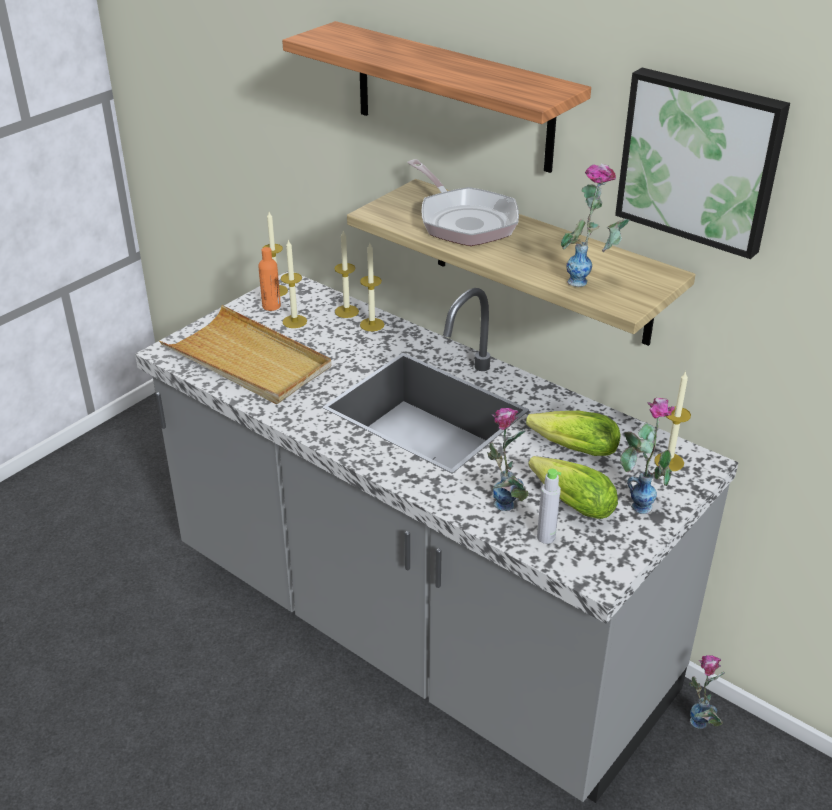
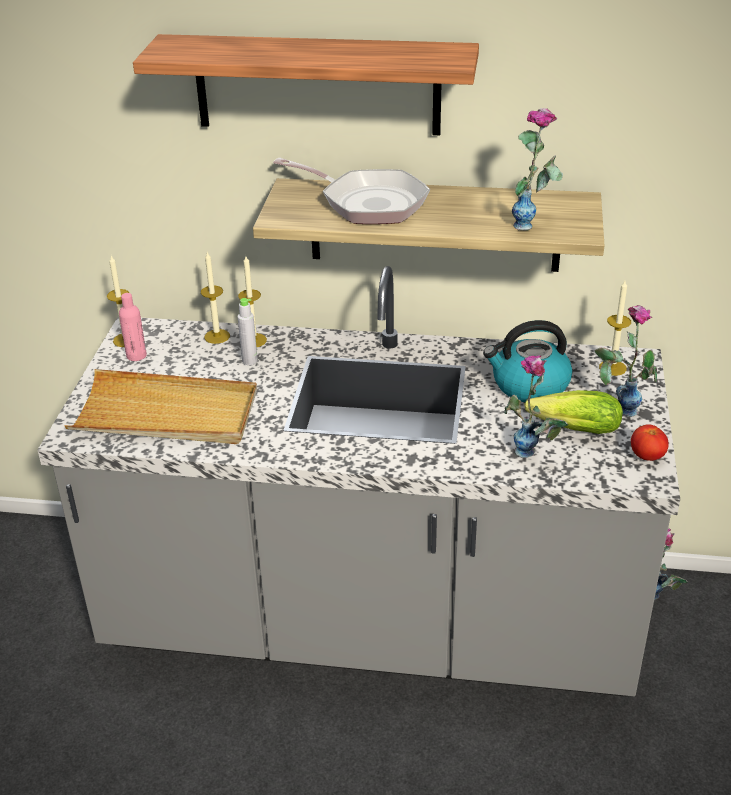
camera: 30 degrees left, 0 degrees up
orange bottle [258,247,281,311] -> pink bottle [119,293,147,361]
candle [281,239,307,328] -> none
lettuce [526,411,620,456] -> kettle [483,320,572,402]
grey bottle [537,469,561,544] -> grey bottle moved to [238,298,258,365]
picture [615,68,790,259] -> none
none -> tomato [631,424,669,461]

